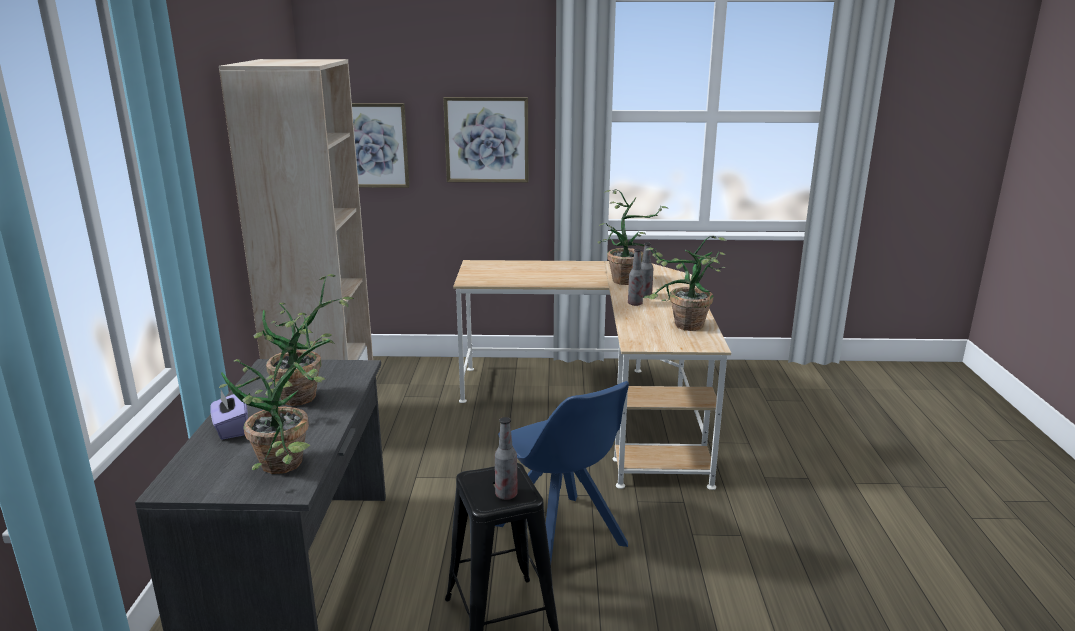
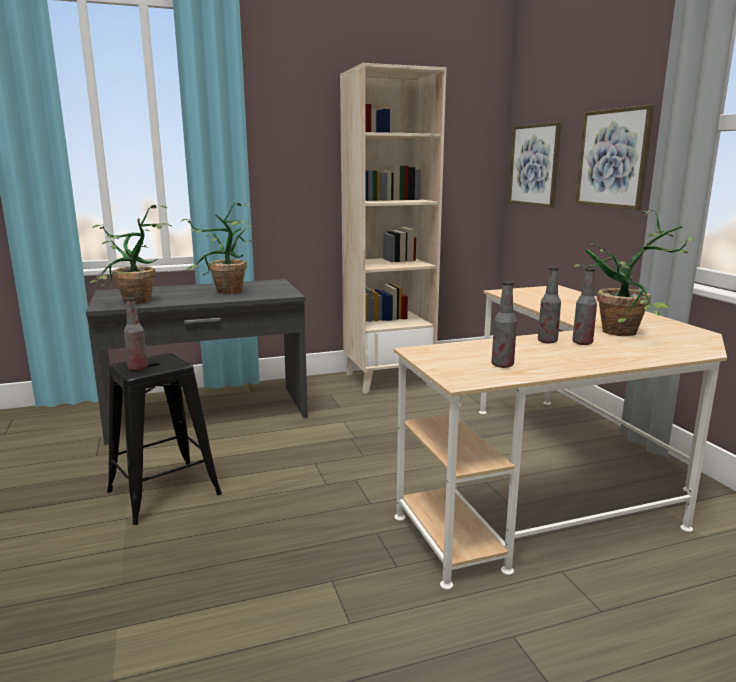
camera: 70 degrees right, 5 degrees down
purple tissue box [210,390,248,440] -> none
blue chair [495,381,629,561] -> none
potted plant [643,236,727,331] -> bottle [491,281,517,368]

